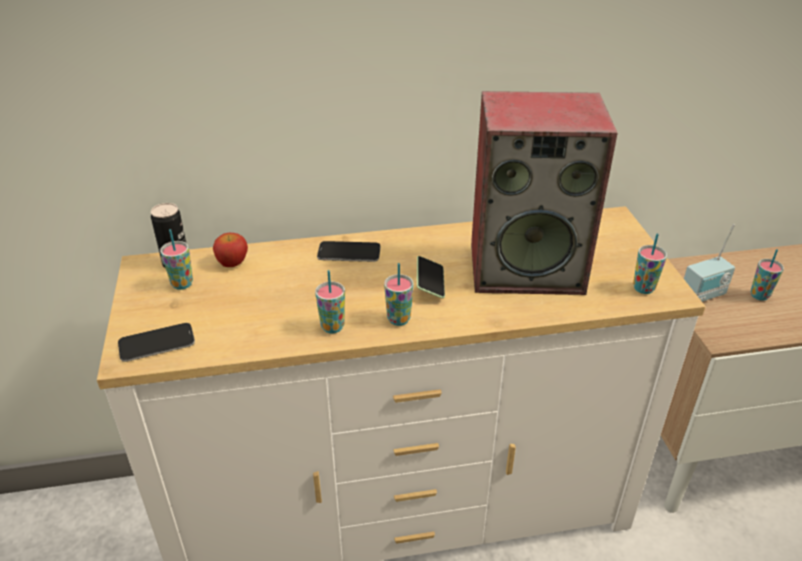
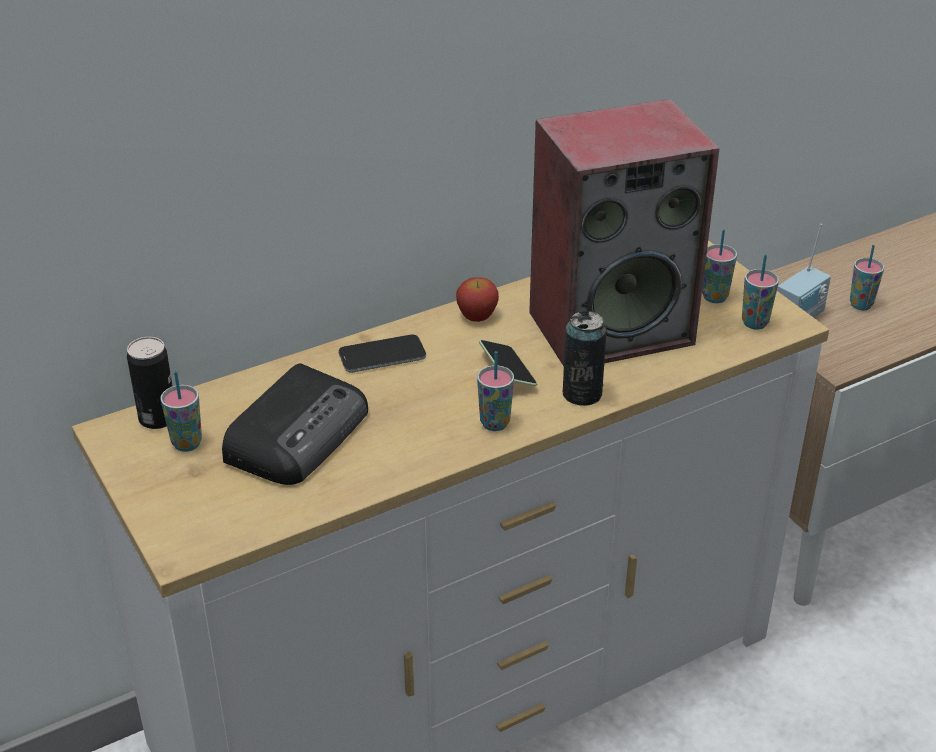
camera: 20 degrees left, 0 degrees up
phone [118,323,195,362] -> none
apple [213,233,248,267] -> apple moved to [456,277,499,322]
cup [315,270,345,333] -> cup moved to [702,229,737,303]
none -> radio [222,363,368,485]
none -> can [563,311,607,406]

